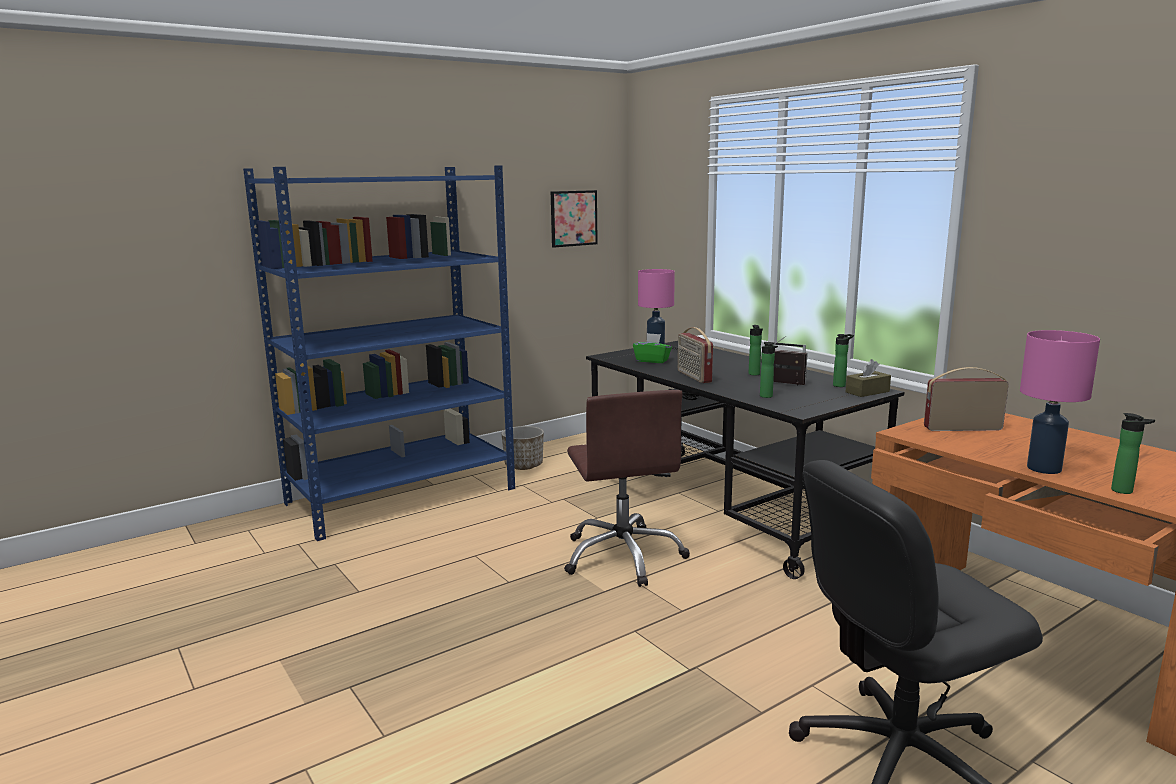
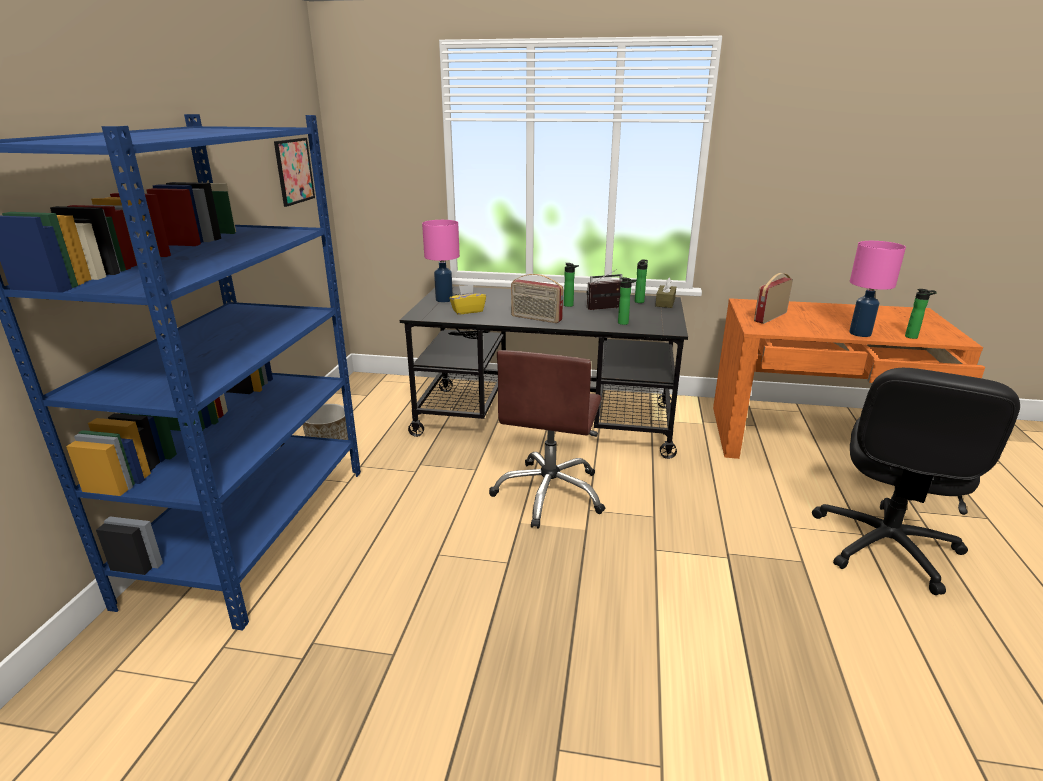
camera: 45 degrees left, 10 degrees up
brown office chair [564,390,690,587] -> brown office chair turned 75 degrees clockwise [489,350,605,529]
green tissue box [633,333,672,363] -> yellow tissue box [449,284,486,314]

